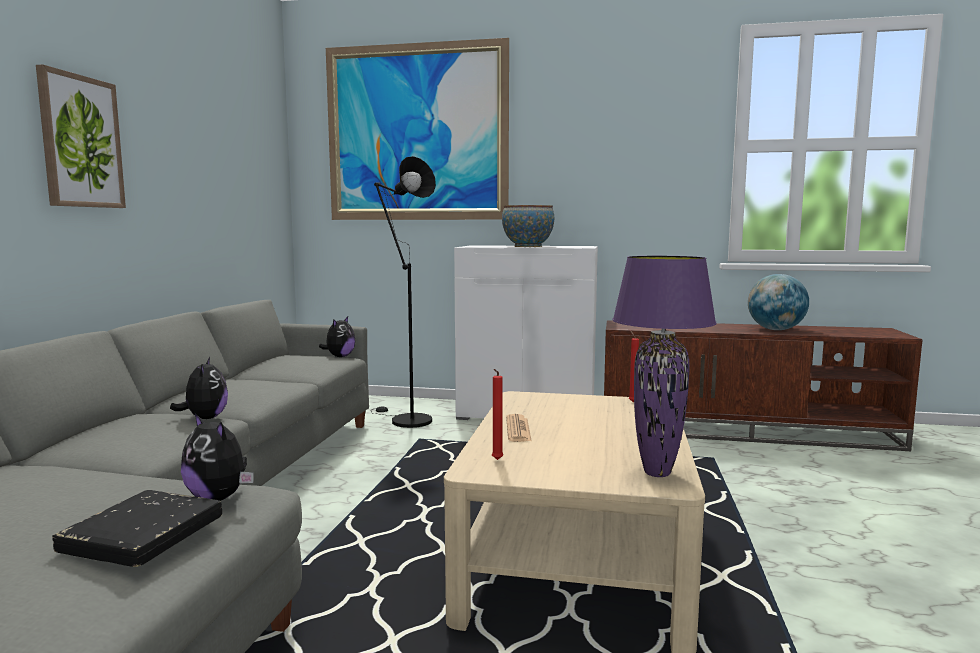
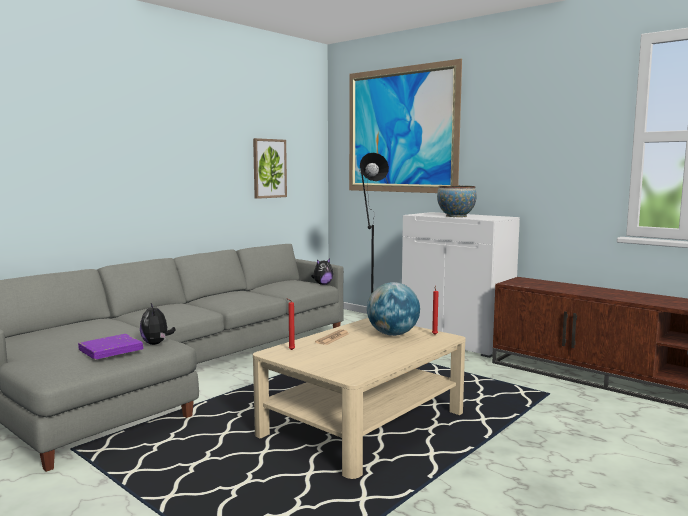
camera: 30 degrees right, 0 degrees up
picture [36,64,126,208] -> picture moved to [253,138,287,199]
black book [52,490,222,567] -> purple book [78,334,143,359]
plush toy [170,357,228,419] -> none
purple table lamp [612,256,717,477] -> none
globe [748,274,809,330] -> globe moved to [367,282,420,336]

